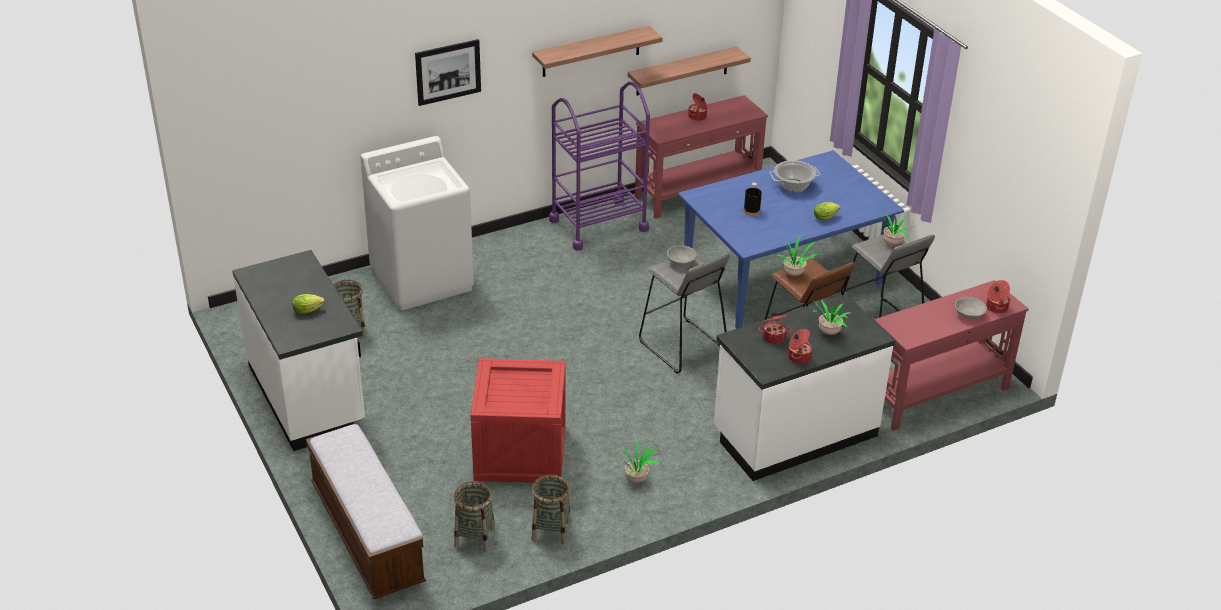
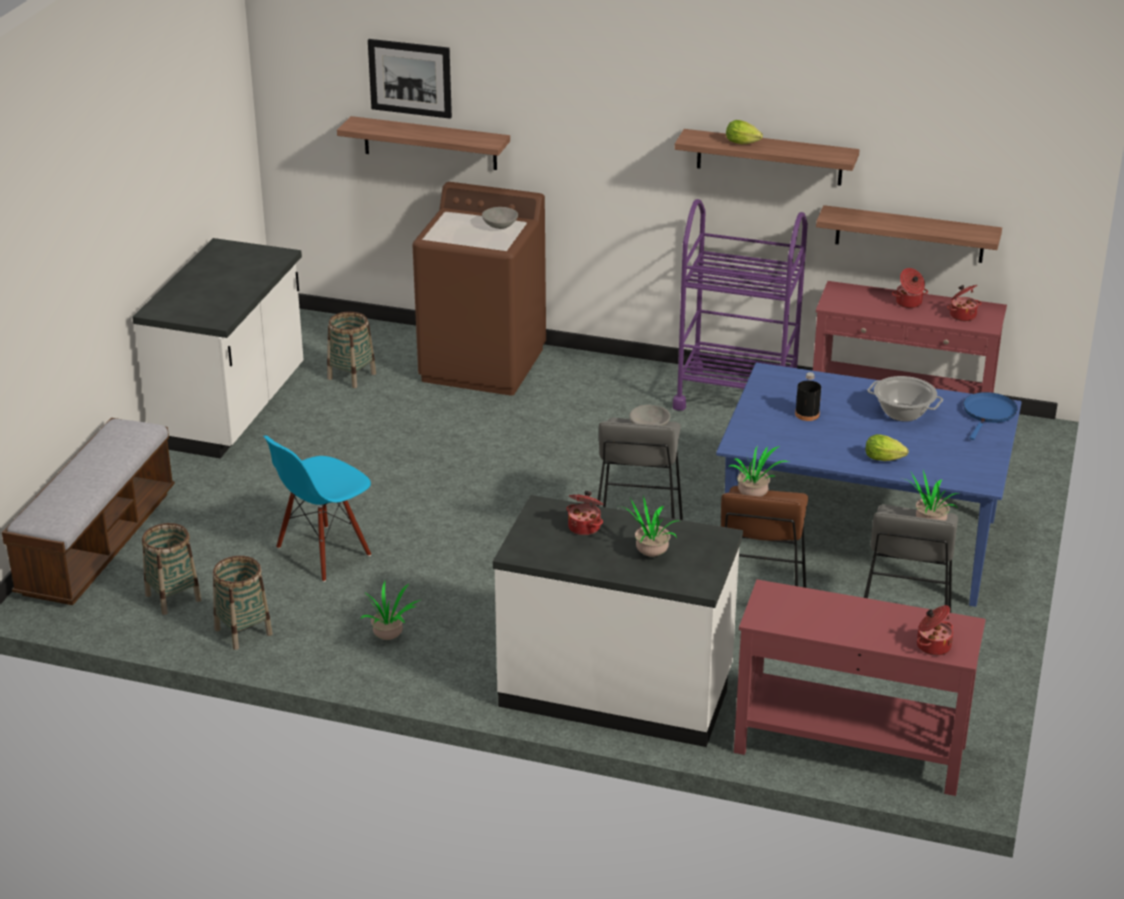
camera: 45 degrees right, 5 degrees down
lettuce [292,294,325,314] -> lettuce moved to [726,120,763,144]
white washing machine [360,136,474,310] -> brown washing machine [413,182,546,396]
picture [415,39,481,106] -> picture moved to [368,39,452,119]
crate [471,358,566,483] -> blue chair [263,436,371,582]
cooking pot [788,329,813,364] -> cooking pot moved to [947,285,981,321]
grey bowl [955,297,987,319] -> grey bowl moved to [482,207,518,229]
none -> shelf [337,116,510,170]
none -> blue frying pan [963,392,1018,440]

